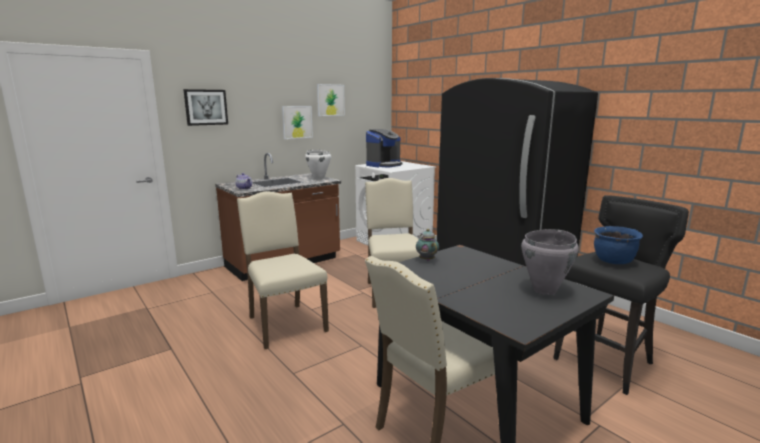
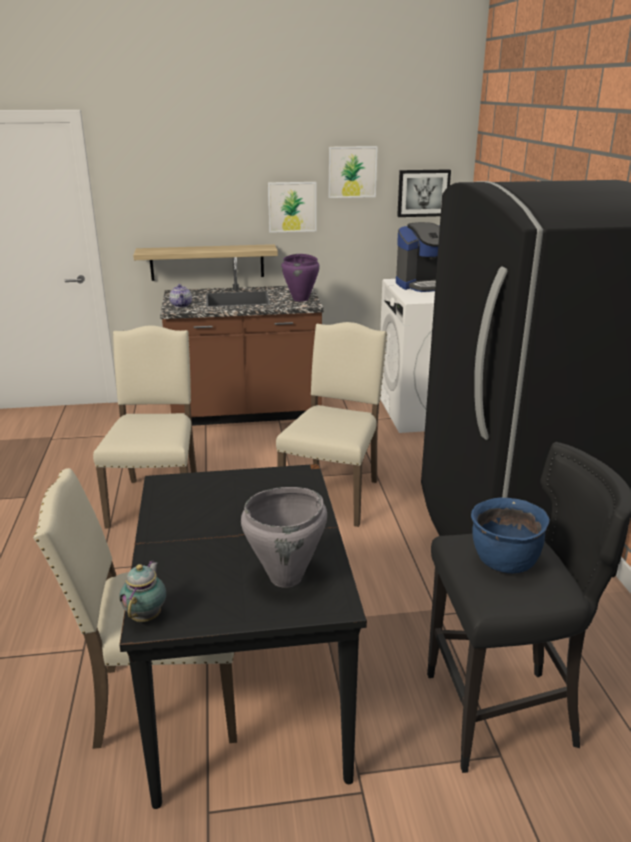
camera: 30 degrees right, 10 degrees up
picture [183,89,228,126] -> picture moved to [397,169,451,217]
white cooking pot [305,150,331,180] -> purple cooking pot [281,254,320,301]
teapot [416,229,439,261] -> teapot moved to [119,561,166,622]
none -> shelf [133,244,278,281]

